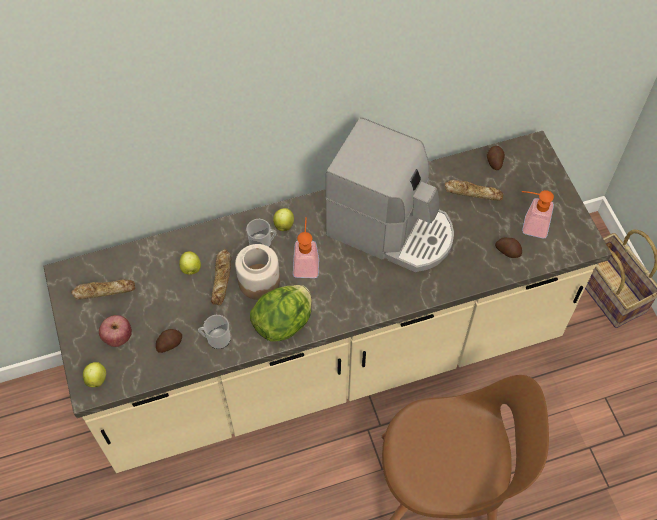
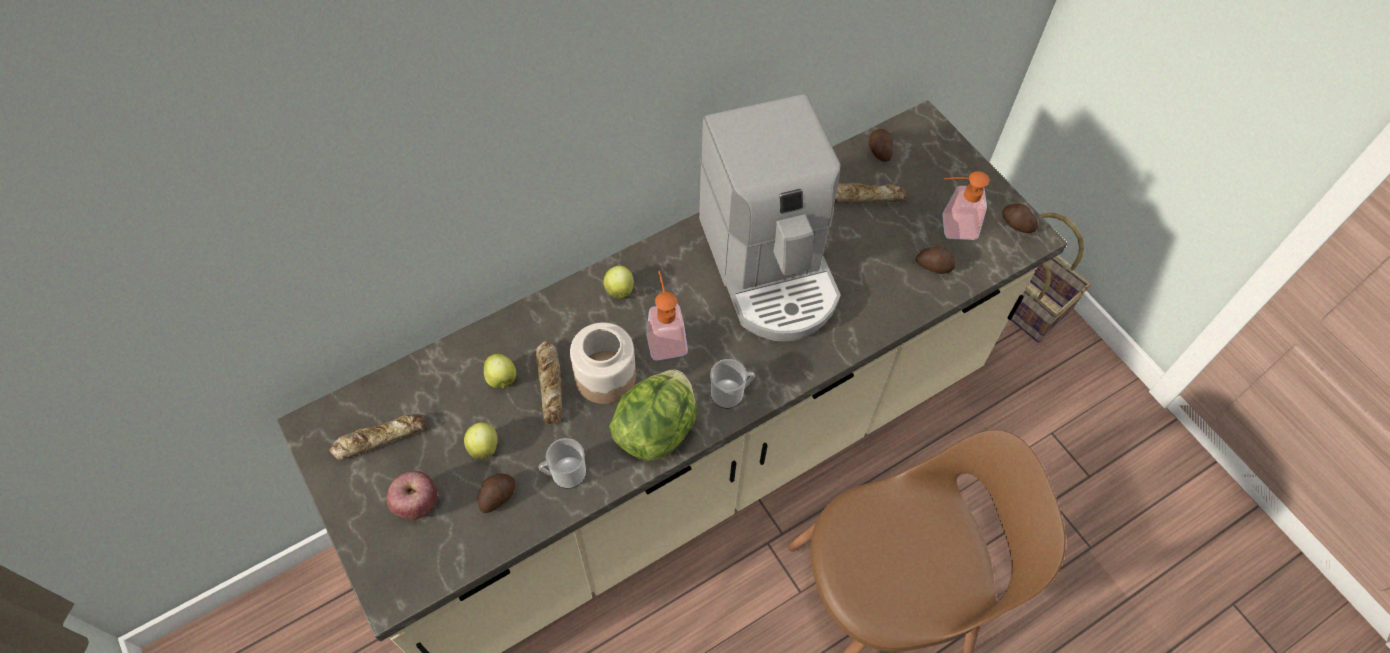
camera: 15 degrees left, 0 degrees up
apple [83,362,106,387] -> apple moved to [464,422,498,459]
mug [246,219,276,247] -> mug moved to [710,359,755,409]
coffee machine [325,117,454,272] -> coffee machine turned 60 degrees clockwise [699,94,841,341]
none -> potato [1002,203,1038,233]

